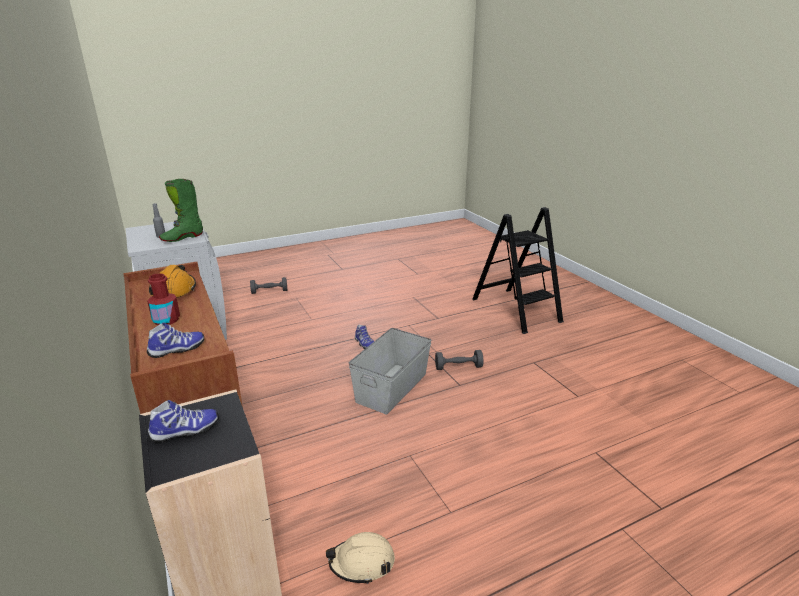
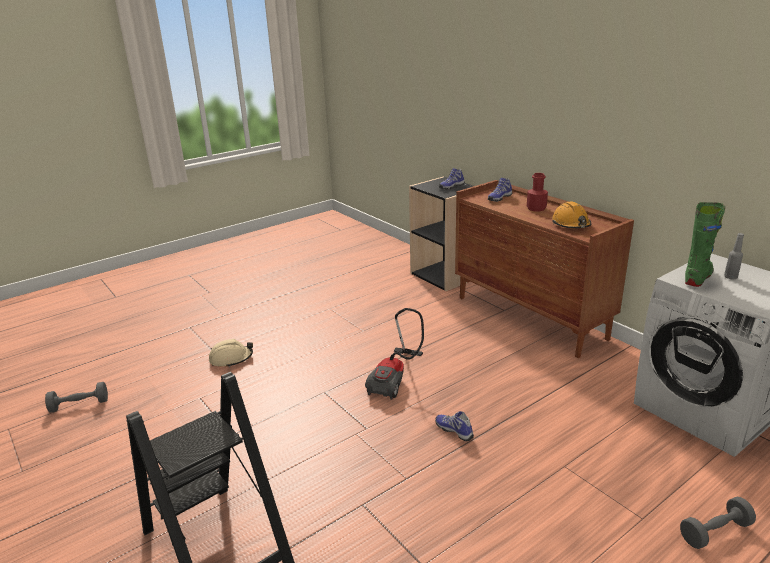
camera: 170 degrees right, 0 degrees up
beige hard hat [326,532,395,584] -> beige hard hat moved to [209,339,253,367]
grey storage box [349,328,432,414] -> vacuum cleaner [365,308,424,399]
grey dumbbell [435,350,484,370] -> grey dumbbell moved to [45,382,108,413]

